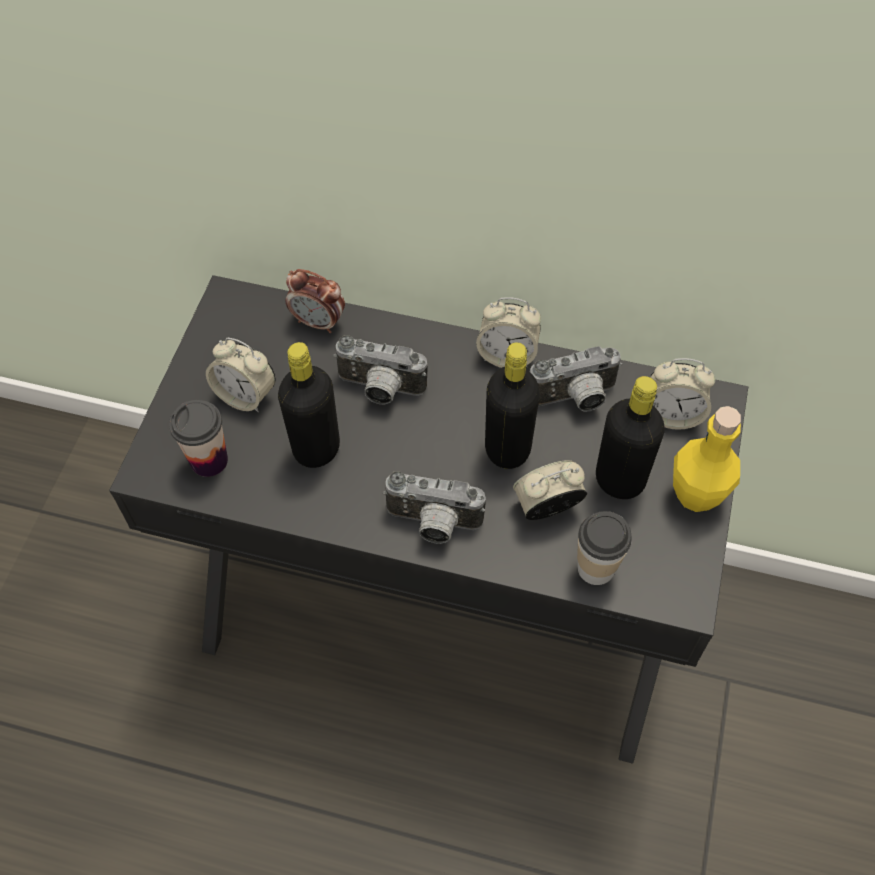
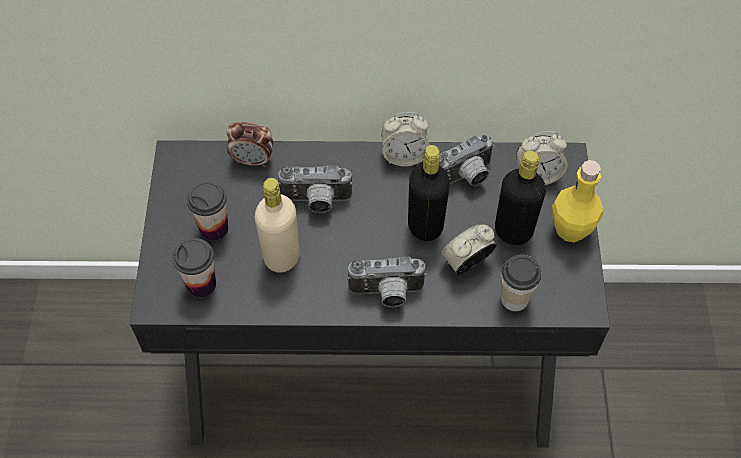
camera: 15 degrees left, 0 degrees up
alarm clock [206,338,276,412] -> cup [187,181,228,241]
black bottle [278,342,340,468] -> beige bottle [255,178,300,273]

